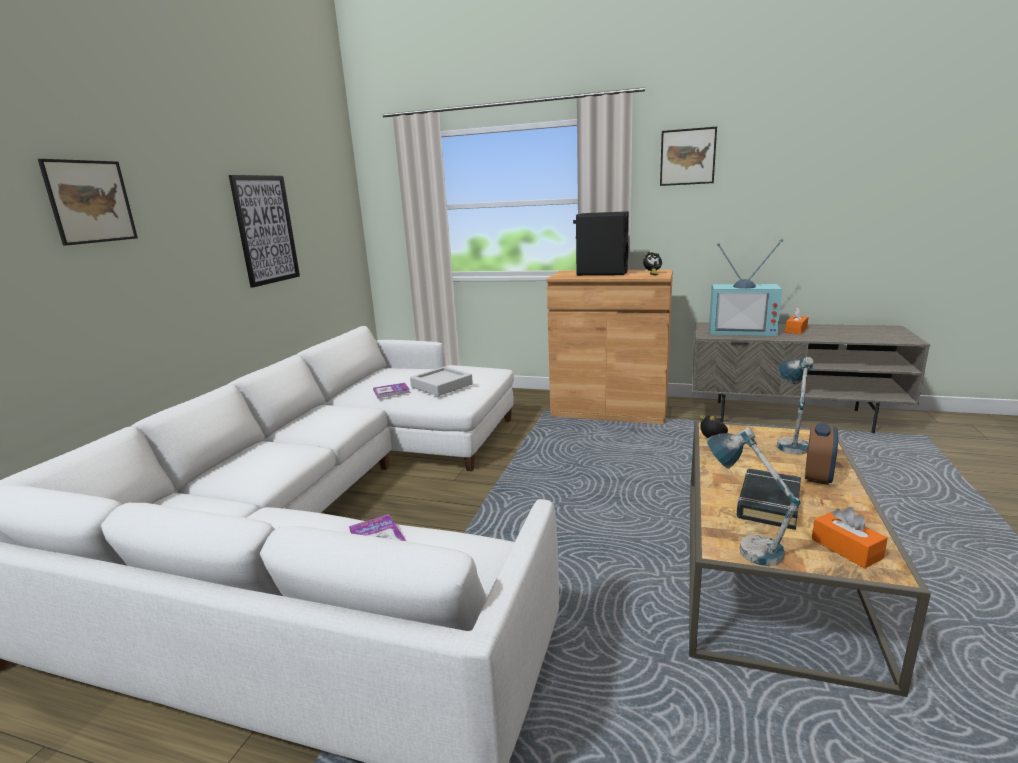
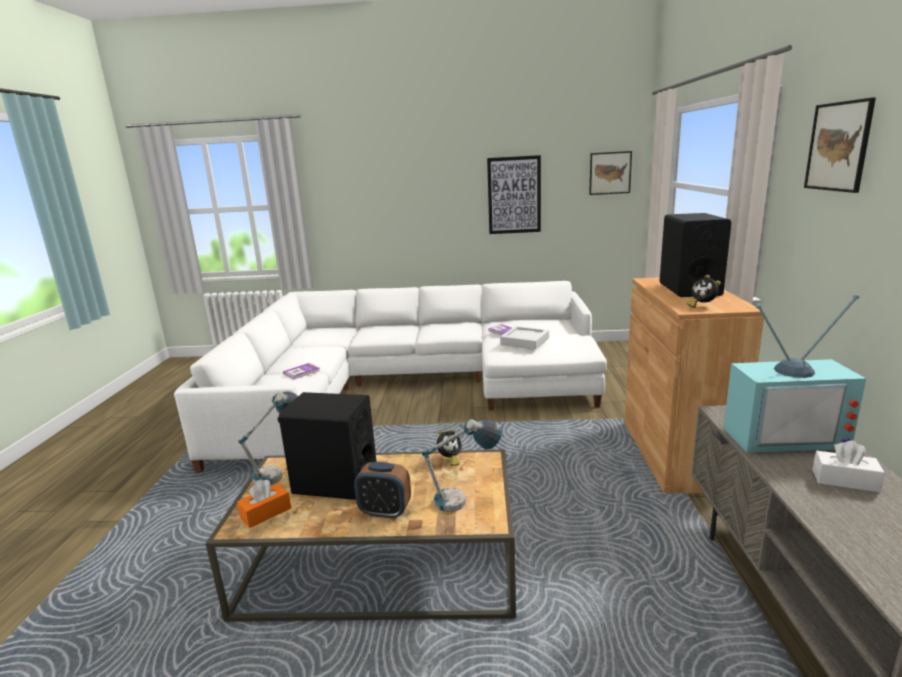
camera: 75 degrees right, 0 degrees up
picture [38,159,138,246] -> picture moved to [589,151,632,195]
television [709,239,783,336] -> television turned 90 degrees counterclockwise [723,294,866,453]
black book [737,468,801,530] -> black speaker [277,392,376,500]
orange tissue box [785,307,808,334] -> white tissue box [813,440,885,492]

